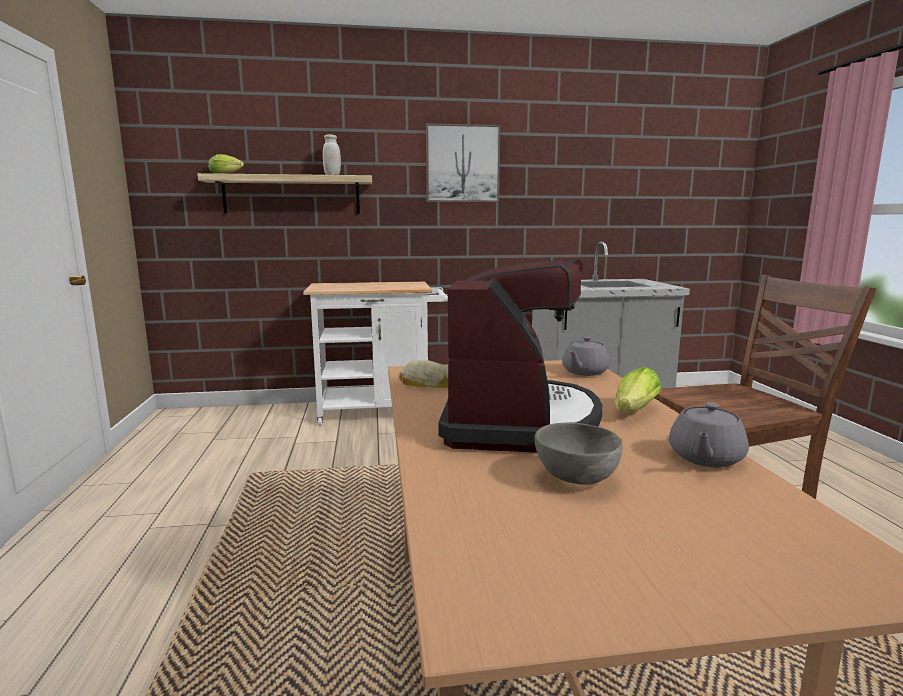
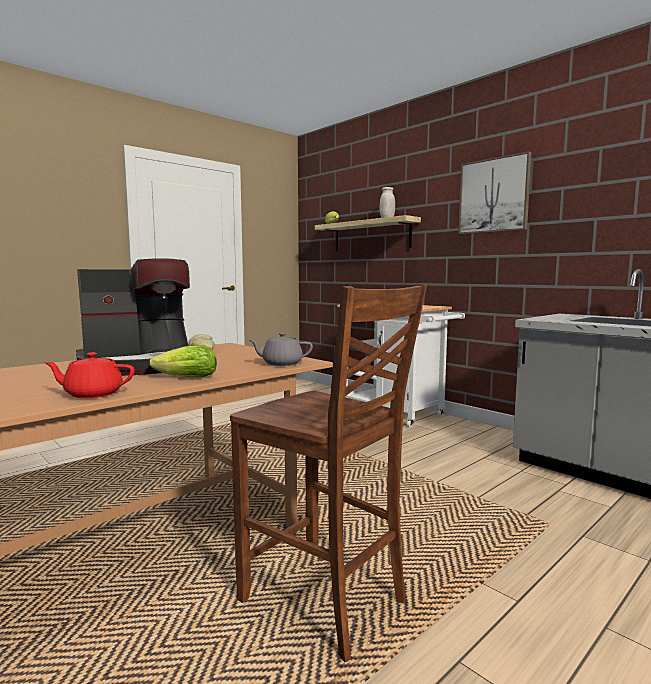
camera: 55 degrees right, 5 degrees down
grey bowl [535,422,623,485] -> none
grey teapot [669,402,749,468] -> red teapot [44,352,135,398]

